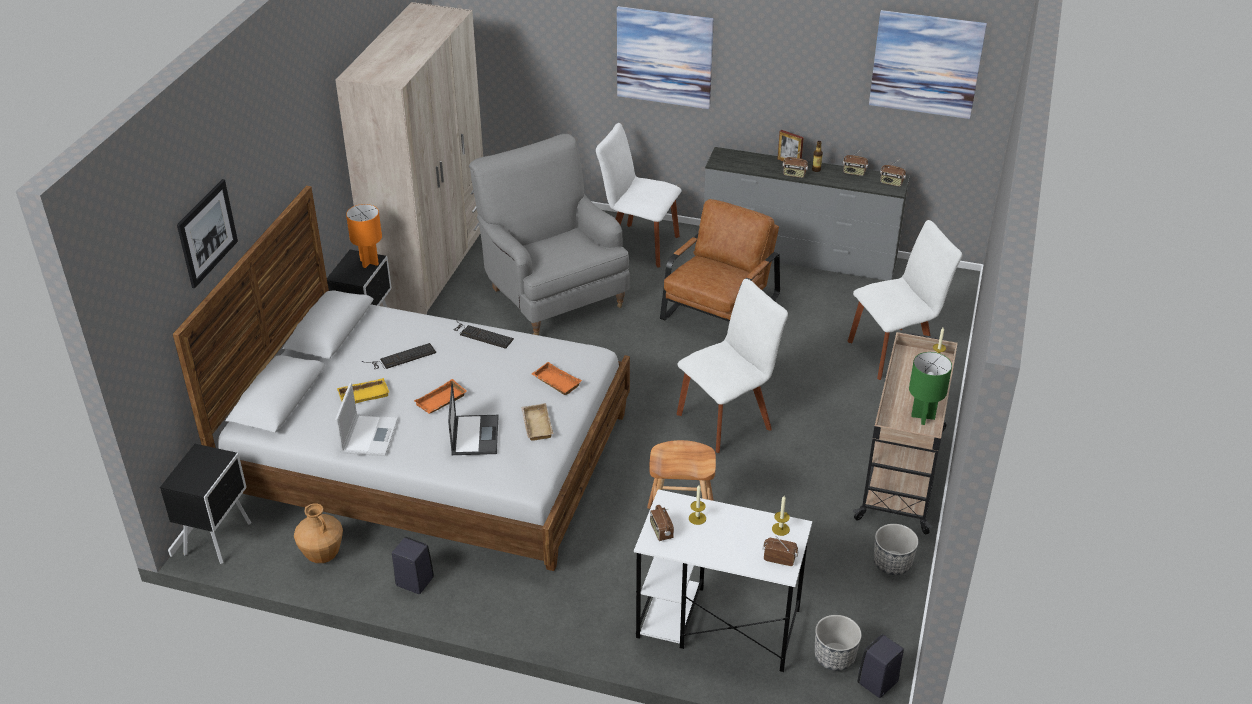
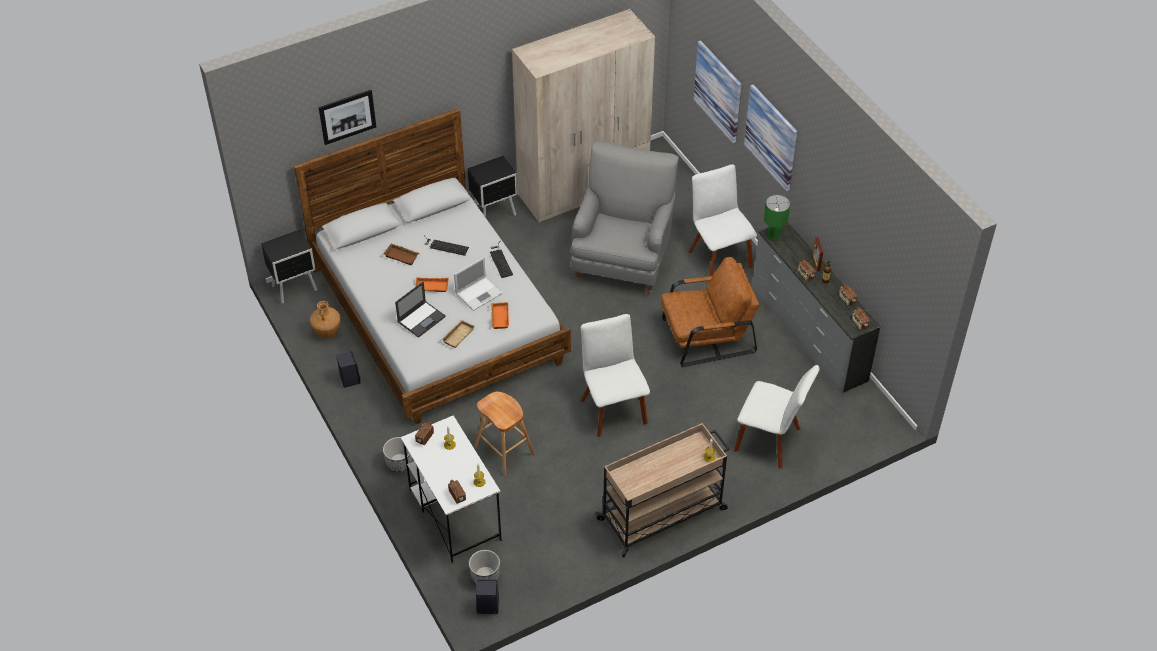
camera: 45 degrees right, 10 degrees up
laptop [335,383,398,456] -> laptop moved to [454,257,503,311]
yellow tray [337,378,389,404] -> brown tray [384,243,419,265]
orange table lamp [346,204,382,268] -> none
white chair [677,279,788,453] -> white chair turned 120 degrees counterclockwise [581,314,650,437]
picture [869,10,987,119] -> picture moved to [694,40,742,144]
planter [874,524,918,575] -> planter moved to [383,437,413,472]
green table lamp [909,352,952,425] -> green table lamp moved to [764,195,790,240]

